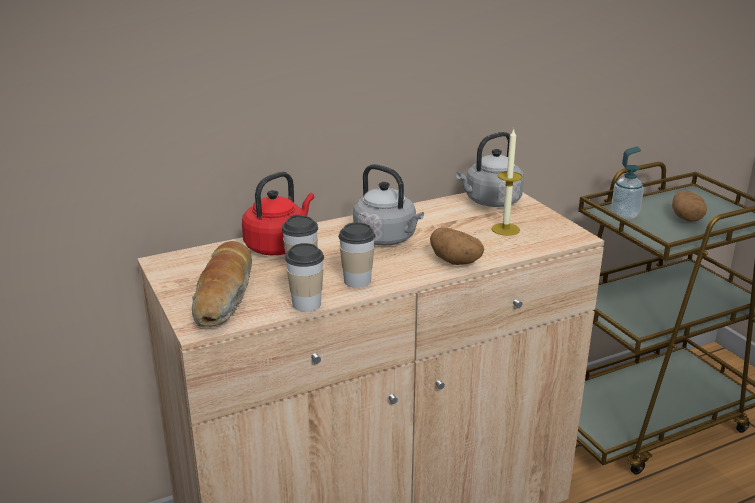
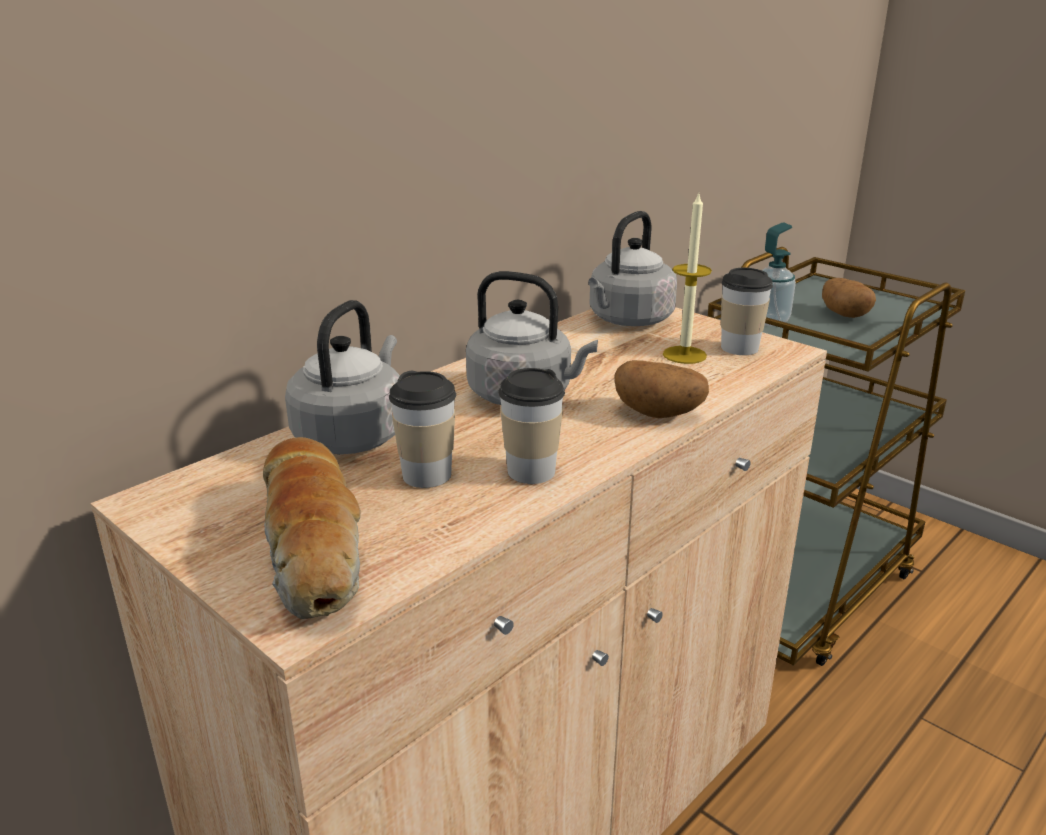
camera: 20 degrees left, 0 degrees up
red kettle [242,172,314,255] -> grey kettle [285,300,400,454]
cup [285,243,324,312] -> cup moved to [721,268,773,355]

